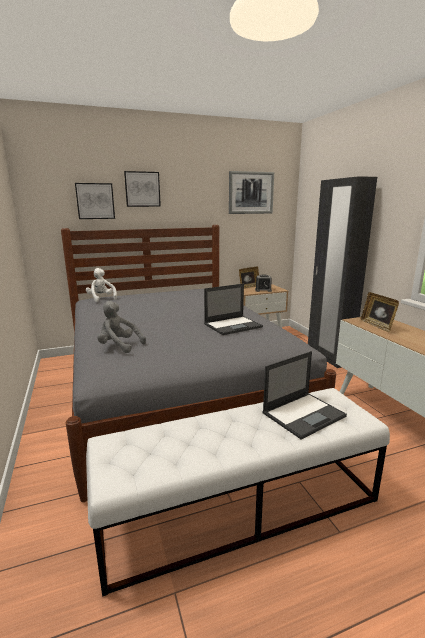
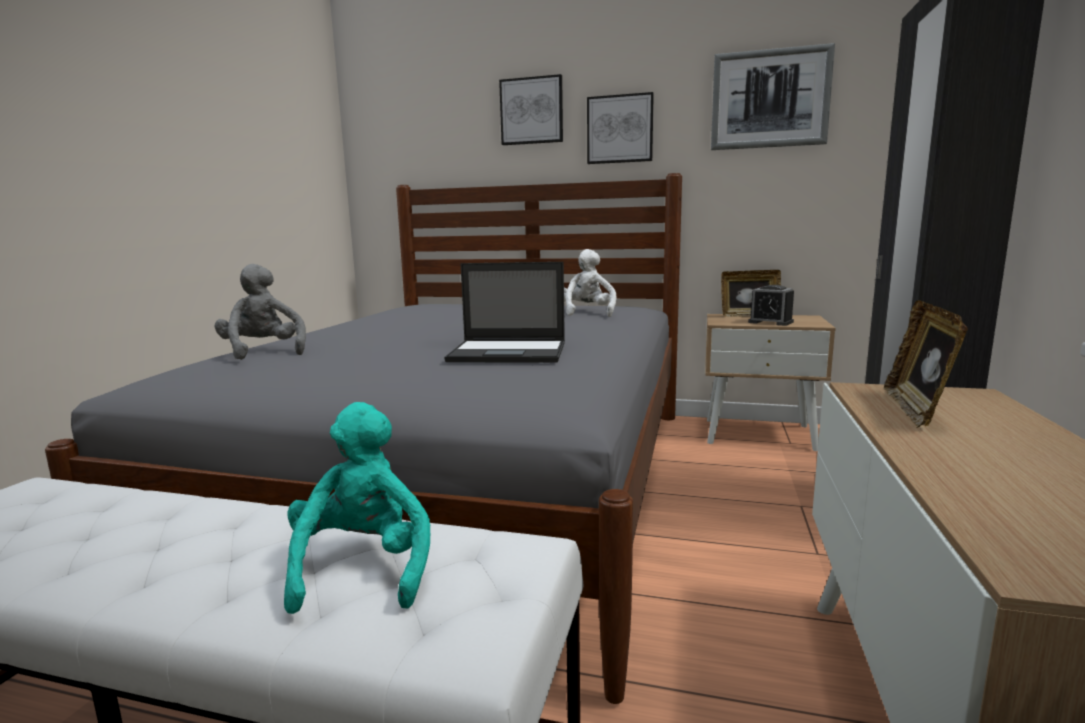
camera: 35 degrees right, 5 degrees down
picture [75,183,115,219] -> picture moved to [587,92,654,164]
white plush toy [86,268,117,302] -> white plush toy moved to [564,249,617,317]
laptop [262,351,347,440] -> turquoise plush toy [284,402,430,614]

